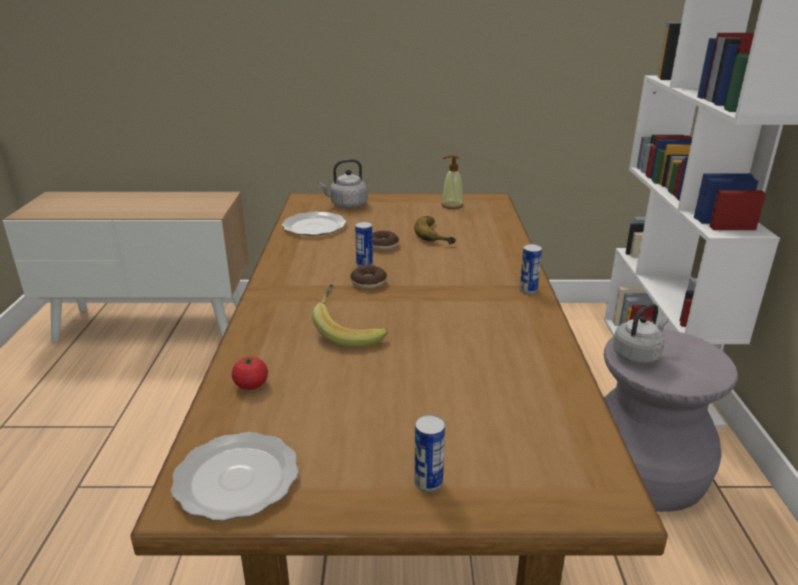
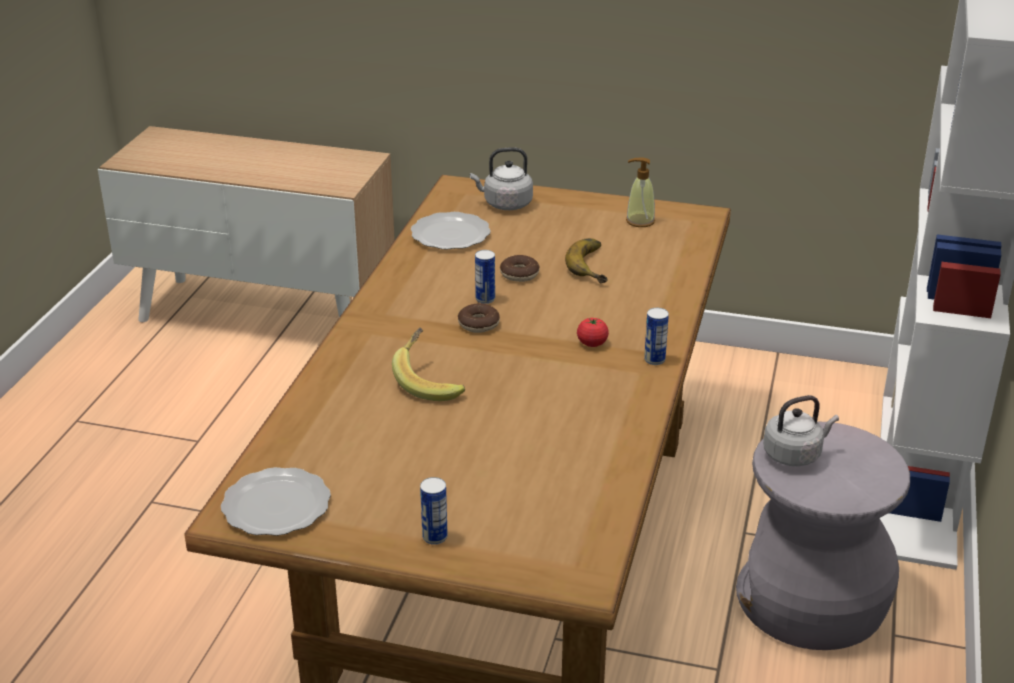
camera: 15 degrees right, 5 degrees up
tomato [232,357,268,390] -> tomato moved to [577,318,609,347]

